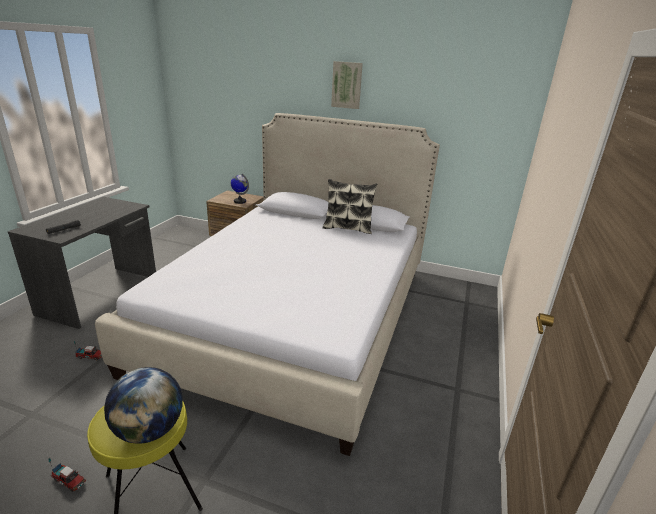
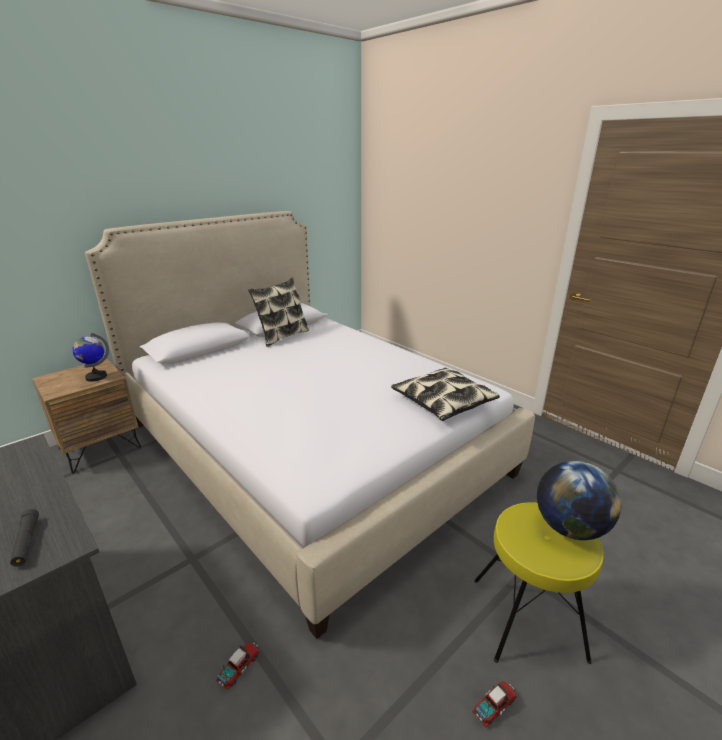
camera: 60 degrees left, 0 degrees up
picture [331,61,363,109] -> none
none -> pillow [391,368,500,421]

